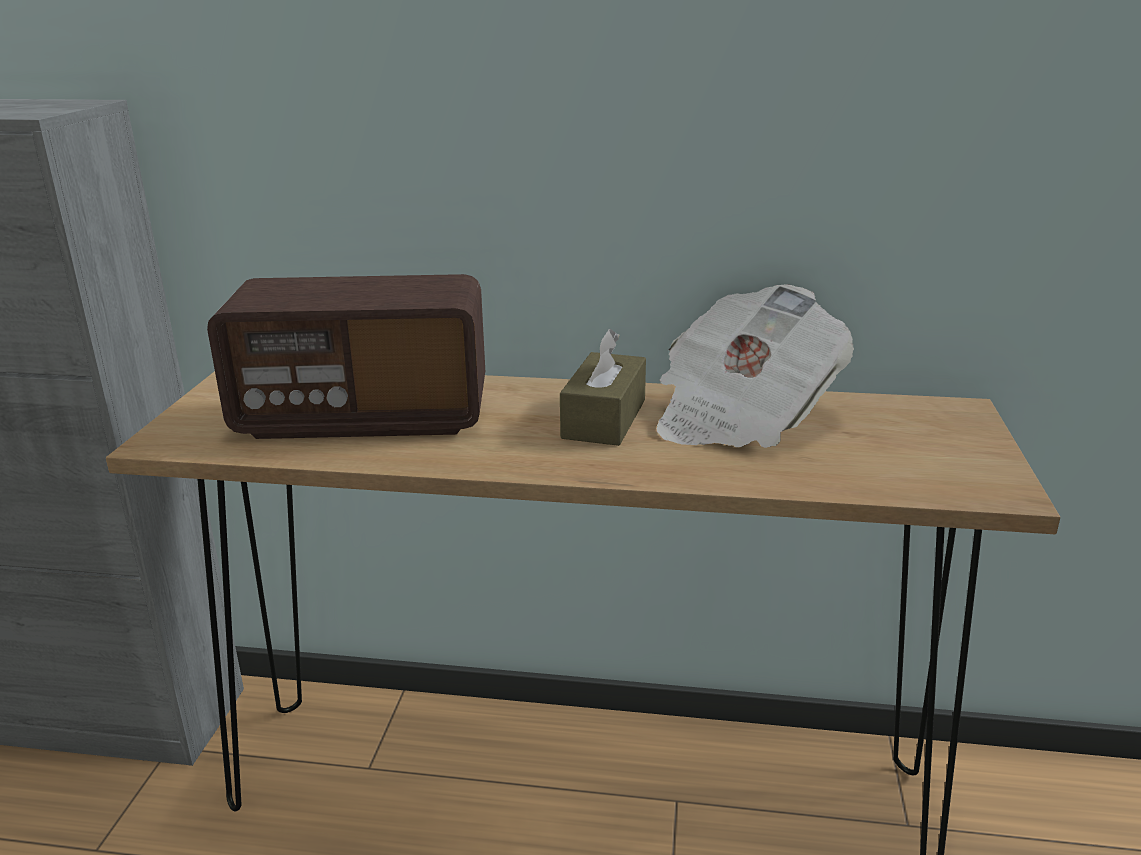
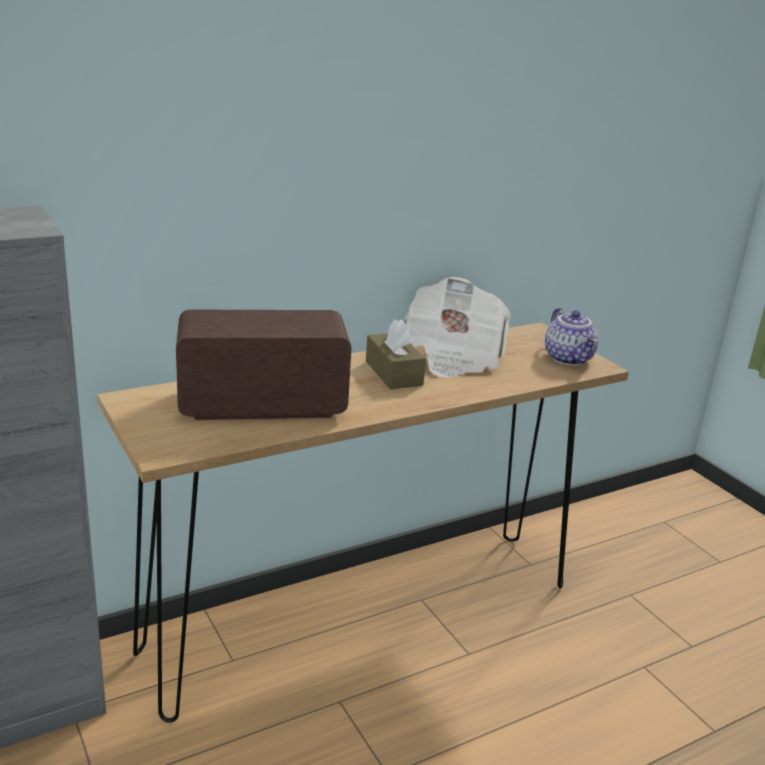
camera: 40 degrees left, 0 degrees up
radio [207,274,485,439] -> radio turned 150 degrees counterclockwise [176,310,351,420]
none -> teapot [545,308,599,366]

